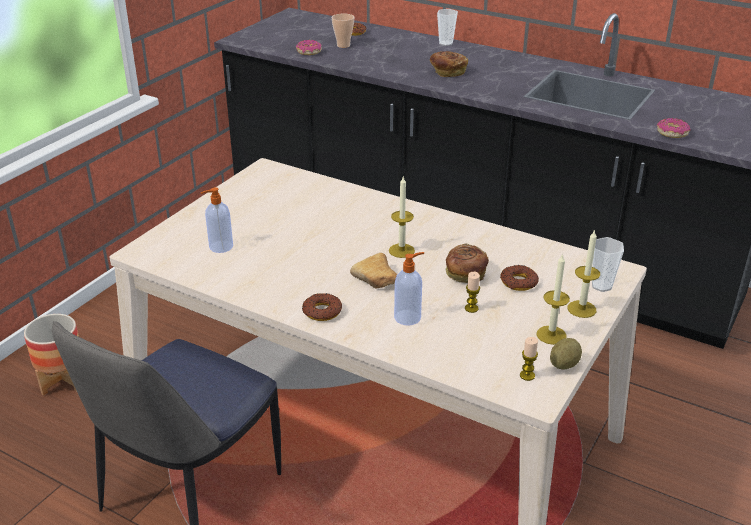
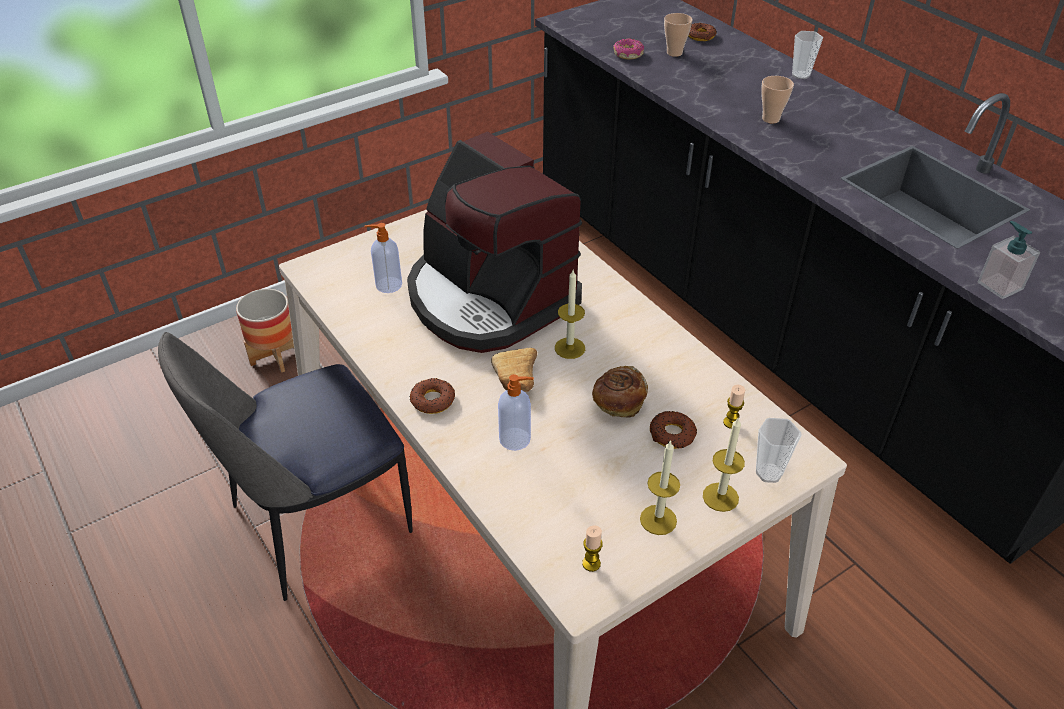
camera: 25 degrees right, 10 degrees up
bread [430,51,468,77] -> cup [761,76,794,124]
candle [465,272,480,313] -> candle moved to [723,385,745,429]
potato [550,338,582,370] -> none
donut [657,118,690,138] -> soap dispenser [978,221,1040,299]
none -> coffee machine [407,131,582,353]

